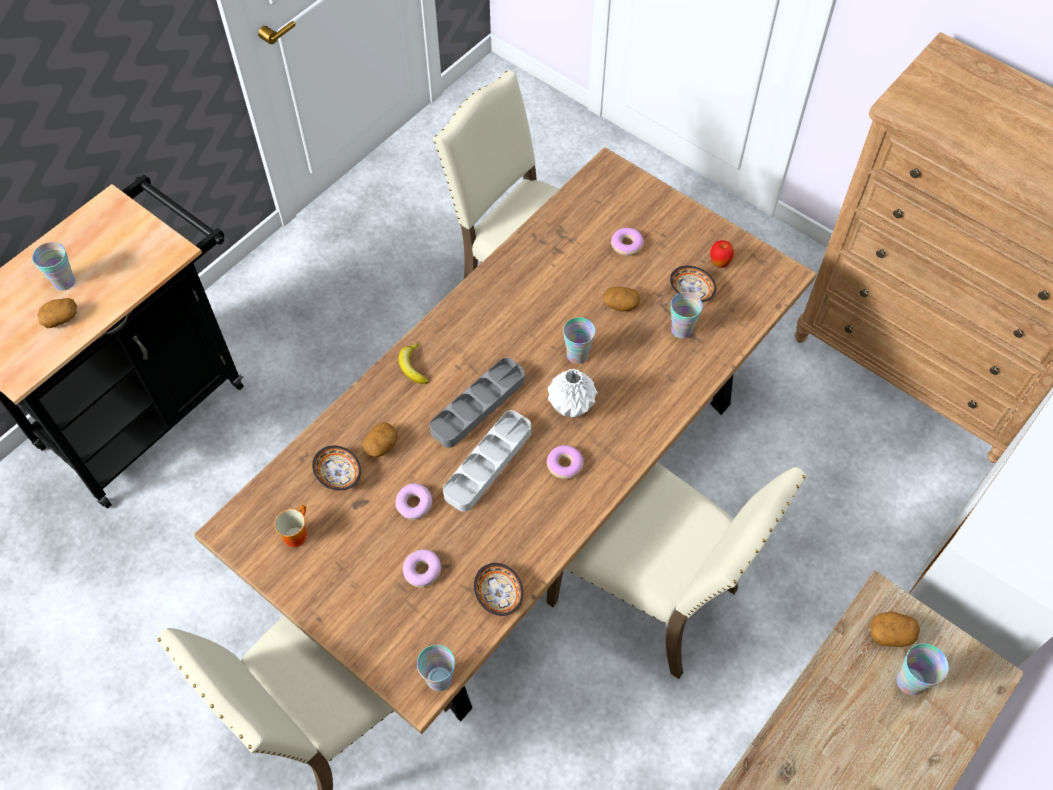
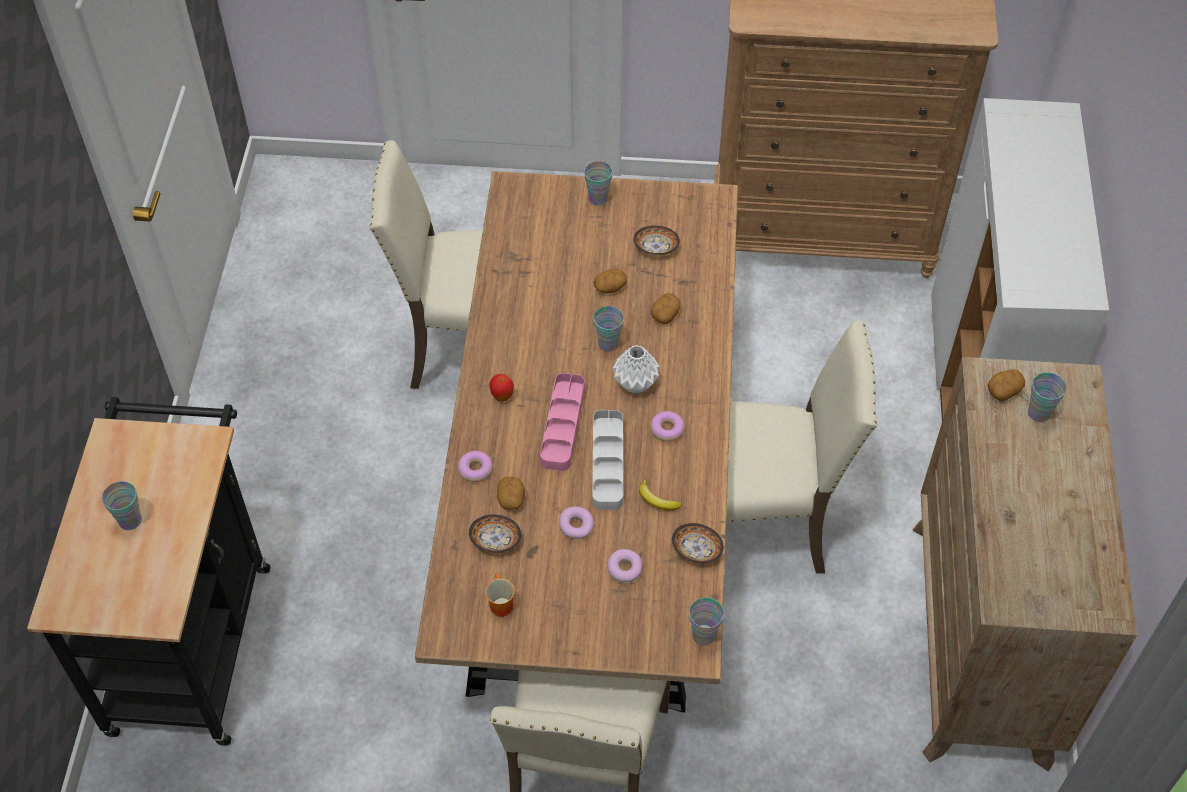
camera: 35 degrees left, 5 degrees down
potato [38,298,77,328] -> potato moved to [651,293,681,324]
banana [399,344,429,384] -> banana moved to [639,478,682,511]
grey tray [430,358,525,448] -> pink tray [540,373,585,471]
donut [611,228,644,256] -> donut moved to [458,451,493,482]
cup [671,292,703,338] -> cup moved to [584,161,612,205]
apple [710,240,734,268] -> apple moved to [489,374,514,401]

